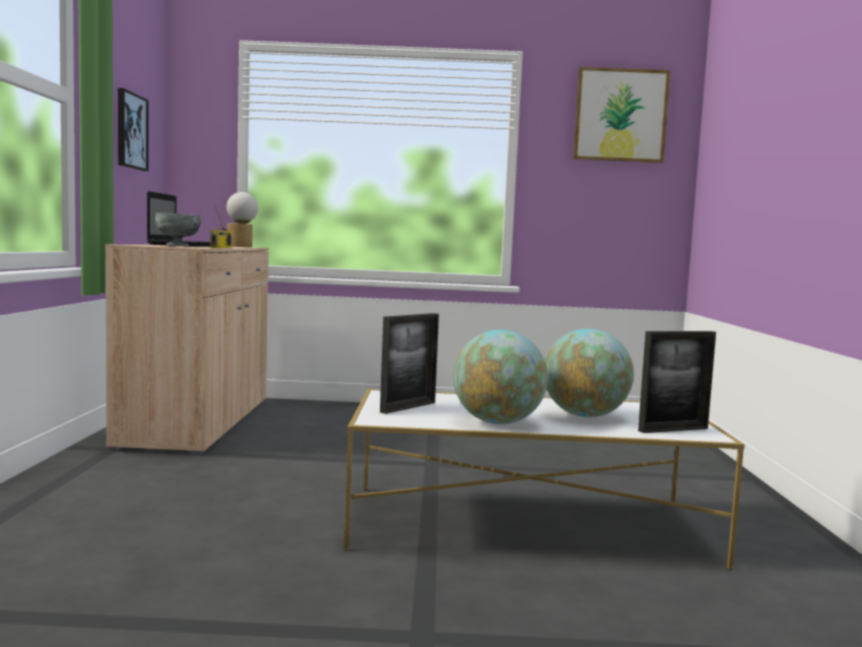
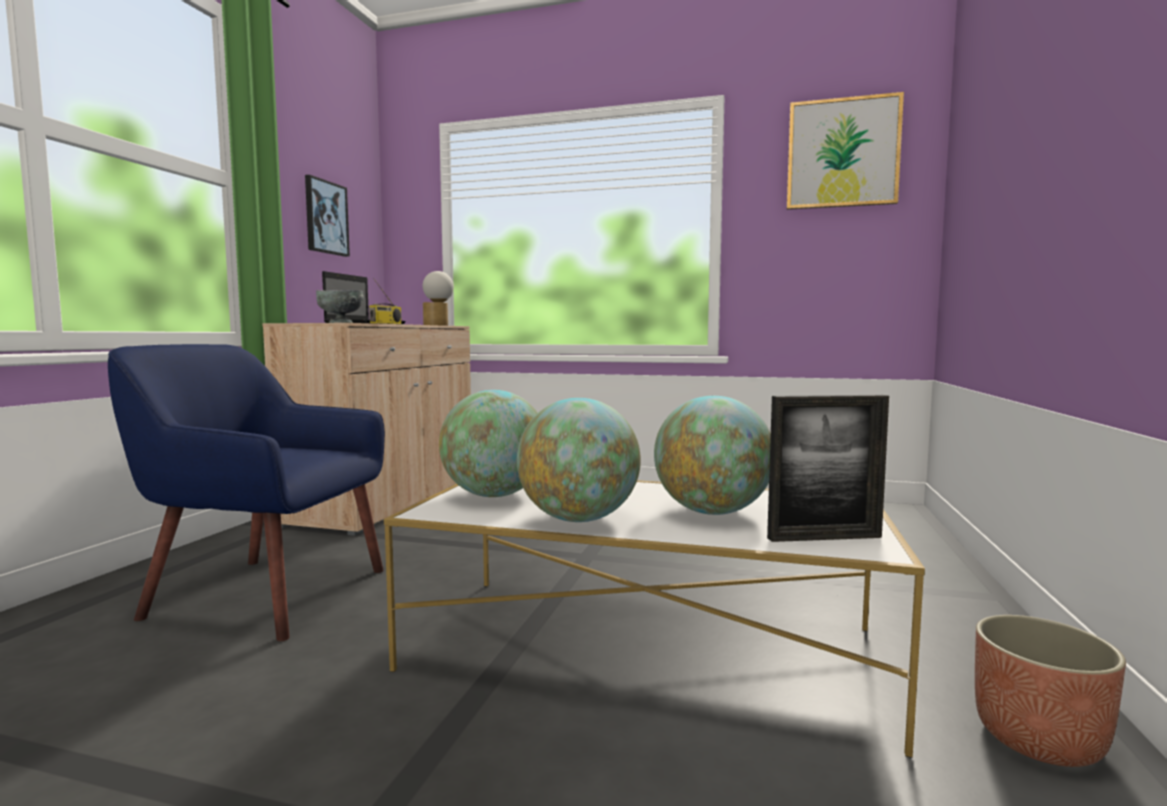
camera: 15 degrees right, 0 degrees up
picture frame [380,313,439,414] -> globe [439,390,538,497]
none -> blue armchair [108,344,385,641]
none -> planter [975,615,1126,767]

